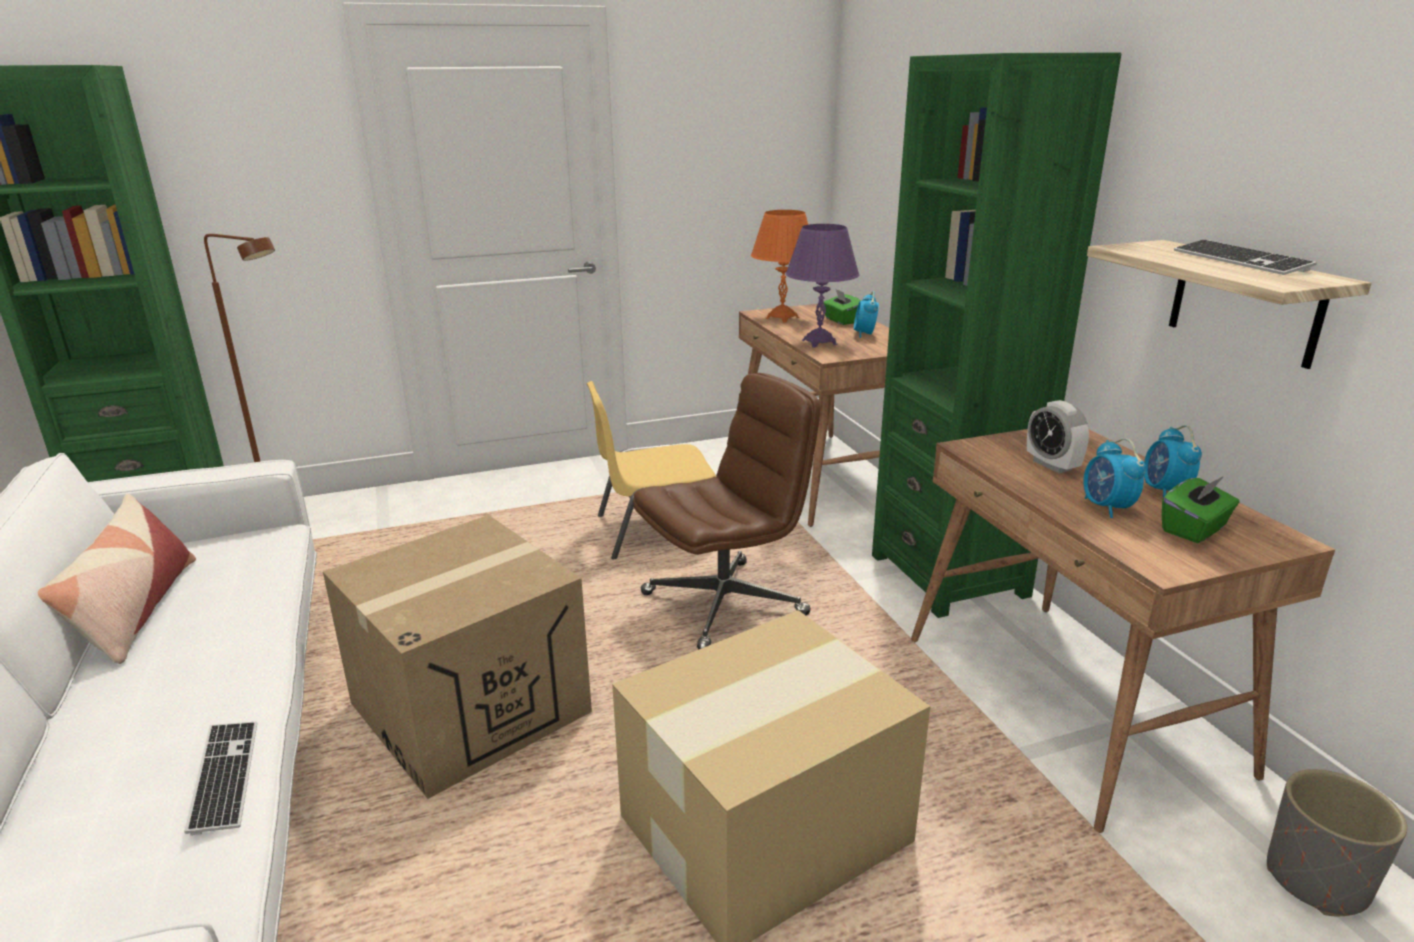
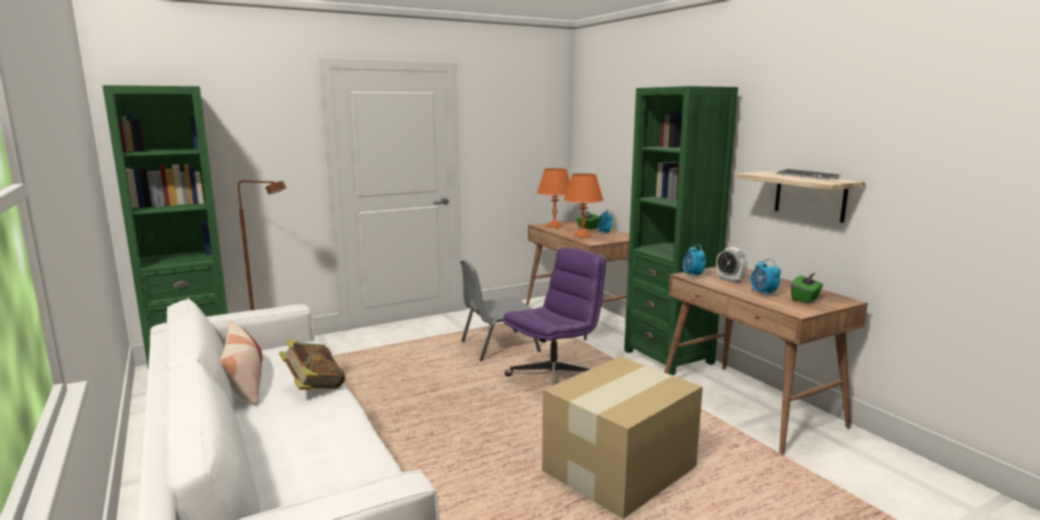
camera: 10 degrees left, 10 degrees down
keyboard [184,722,257,835] -> none
cardboard box [323,515,592,799] -> none
yellow chair [586,381,716,559] -> grey chair [460,260,541,361]
brown office chair [633,373,820,650] -> purple office chair [503,248,606,386]
purple table lamp [786,224,859,348] -> orange table lamp [564,173,603,239]
alarm clock [1144,425,1202,498] -> alarm clock moved to [683,244,706,278]
grey planter [1267,769,1407,916] -> none
none -> book [279,339,345,390]

